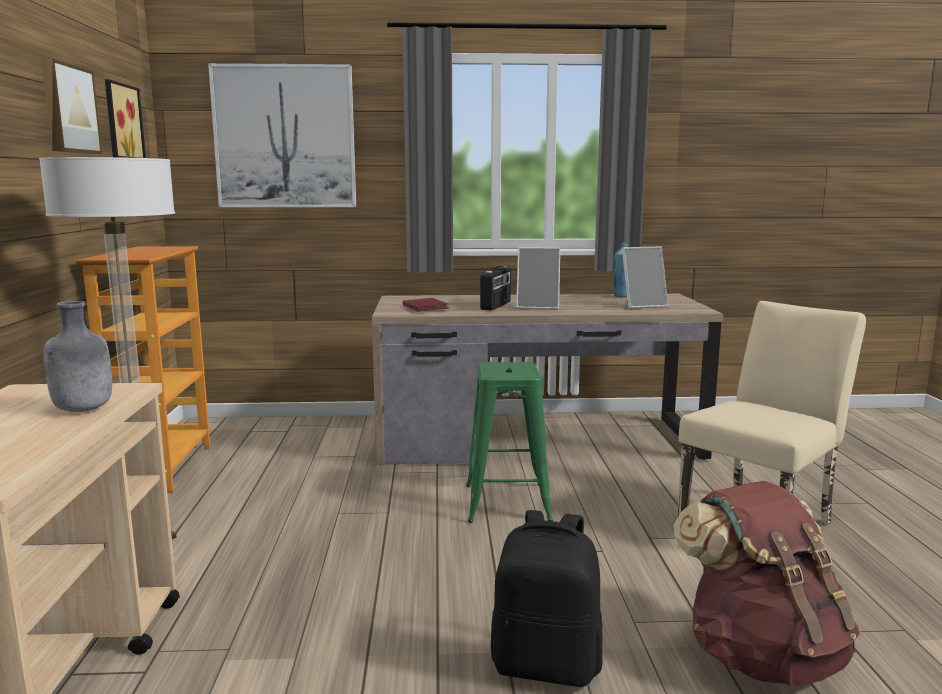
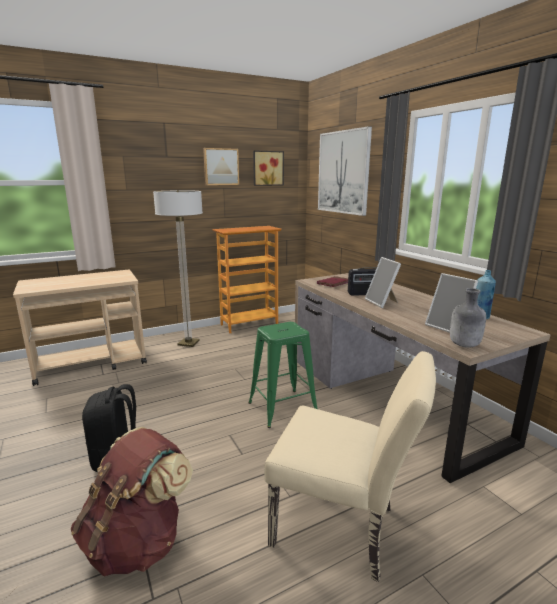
camera: 65 degrees right, 5 degrees up
grey bottle [44,301,112,412] -> grey bottle moved to [450,288,486,348]

